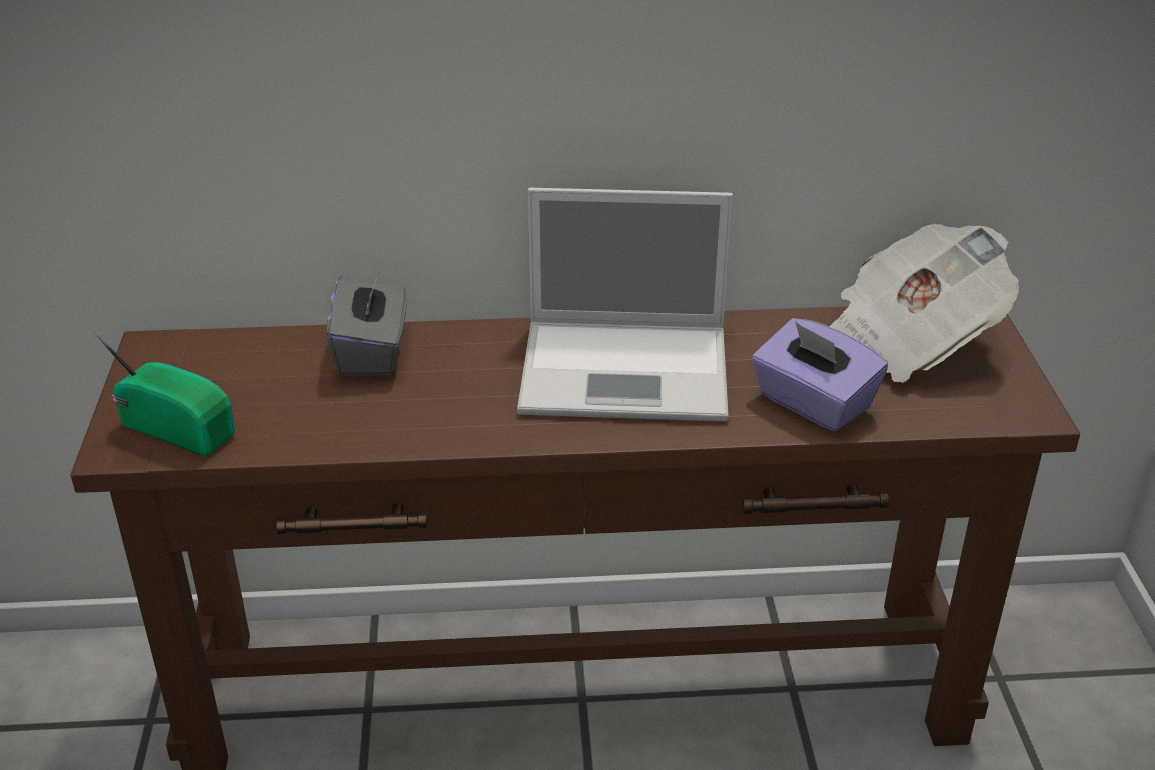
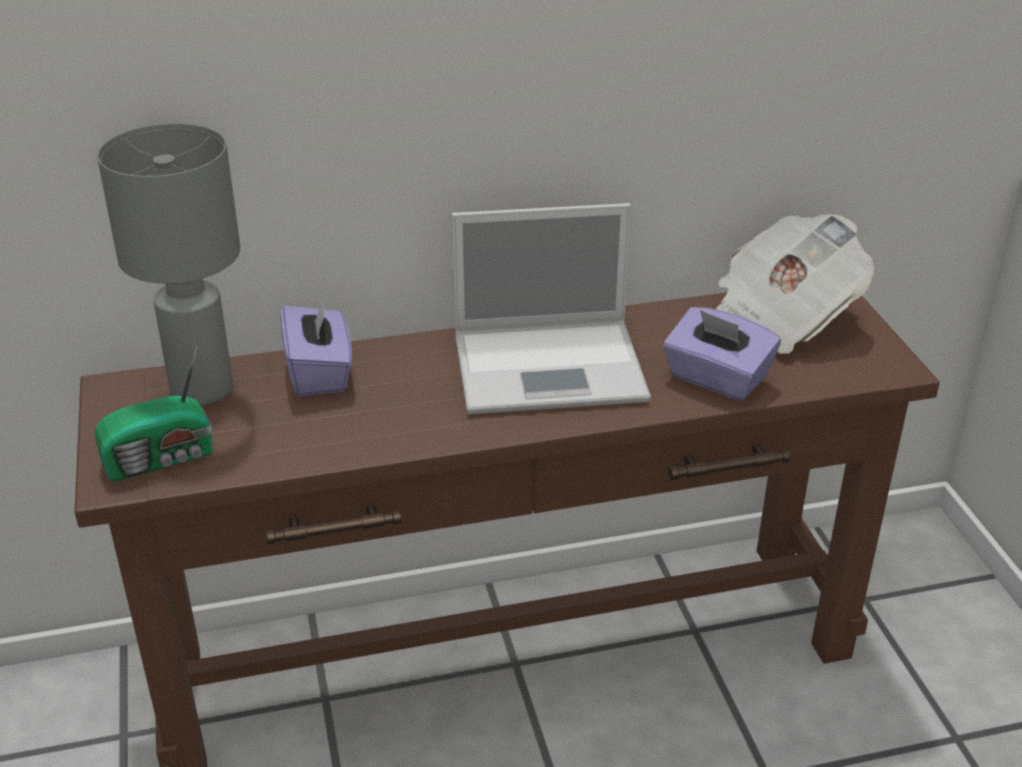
camera: 10 degrees left, 0 degrees up
radio [90,328,235,456] -> radio turned 135 degrees clockwise [94,346,213,481]
grey tissue box [326,267,407,376] -> purple tissue box [280,295,352,397]
none -> grey table lamp [97,123,240,405]

